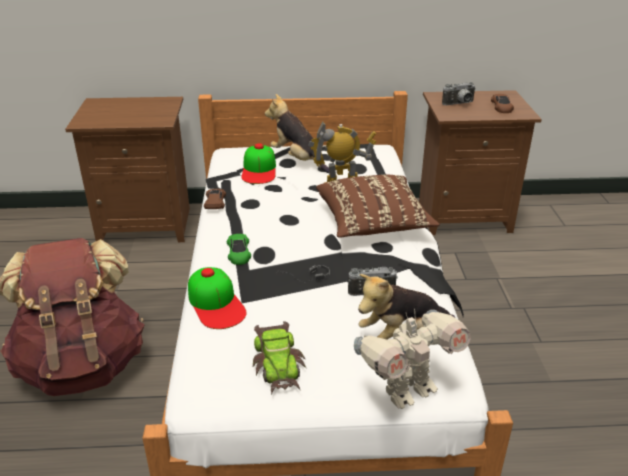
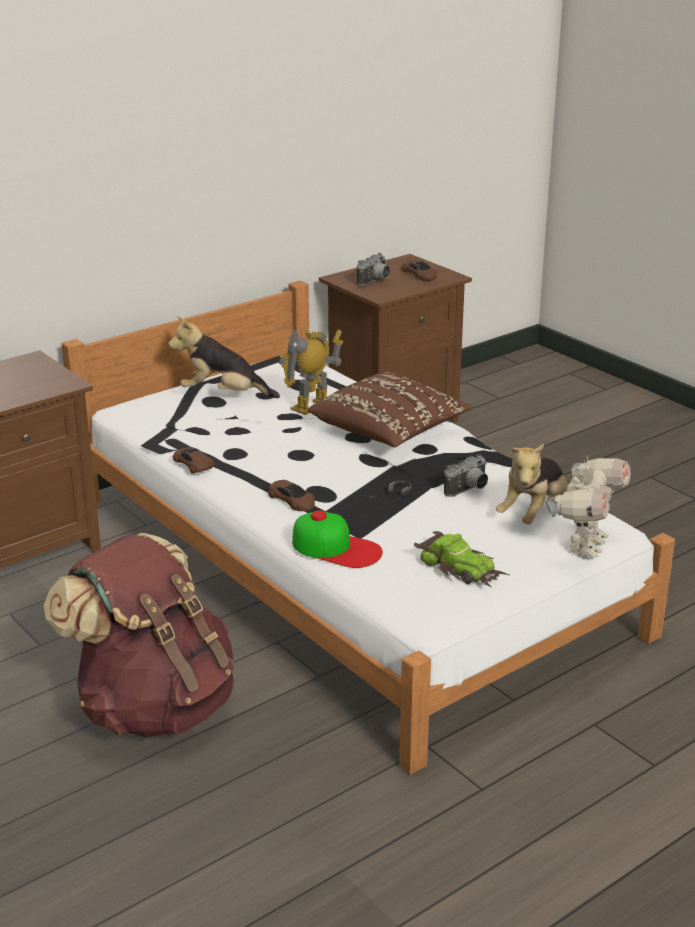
camera: 35 degrees left, 5 degrees down
green toy car [227,234,251,265] -> brown toy car [268,480,315,511]
cap [242,143,276,184] -> none

